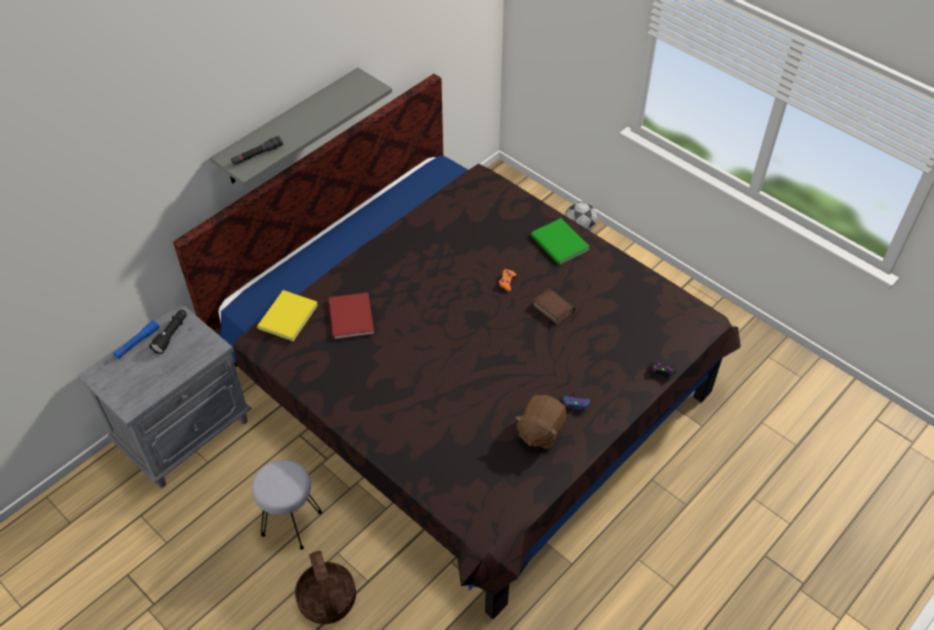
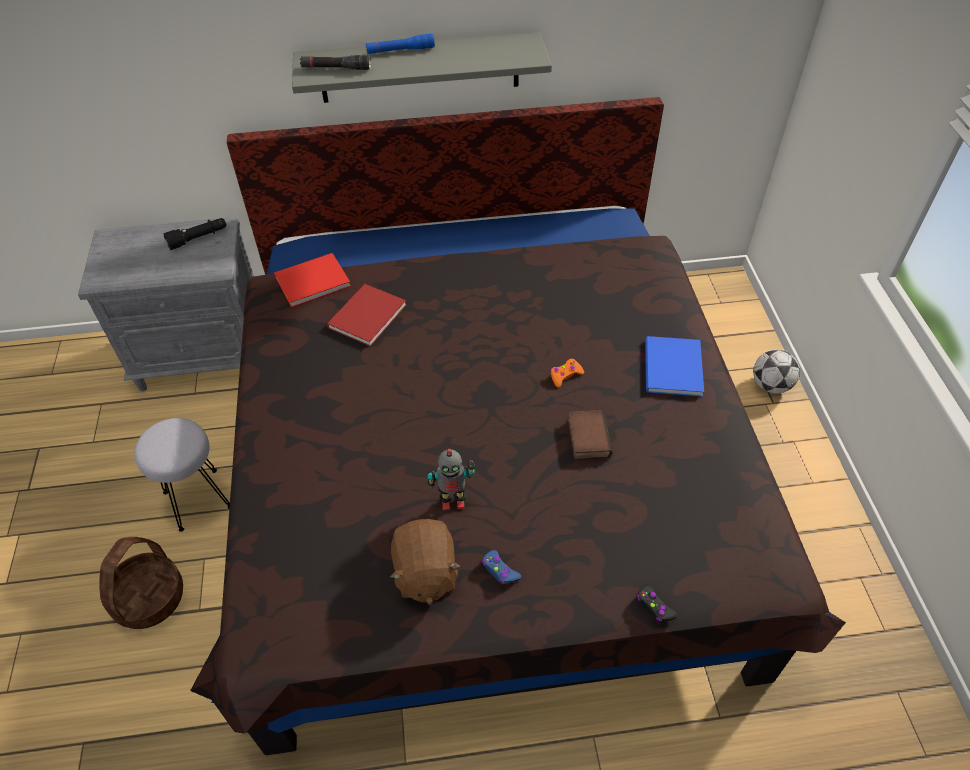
camera: 40 degrees right, 0 degrees up
blue flashlight [113,320,160,359] -> blue flashlight moved to [366,33,435,54]
yellow book [257,290,318,341] -> red book [274,253,351,307]
brown plush toy [515,395,566,449] -> brown plush toy turned 75 degrees counterclockwise [390,519,461,605]
green book [531,218,590,265] -> blue book [645,336,704,397]
none -> toy robot [427,449,475,510]

